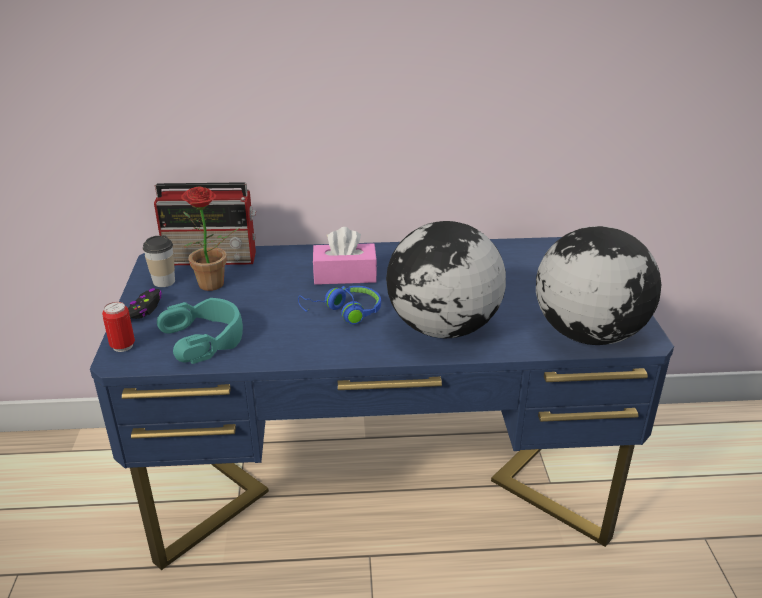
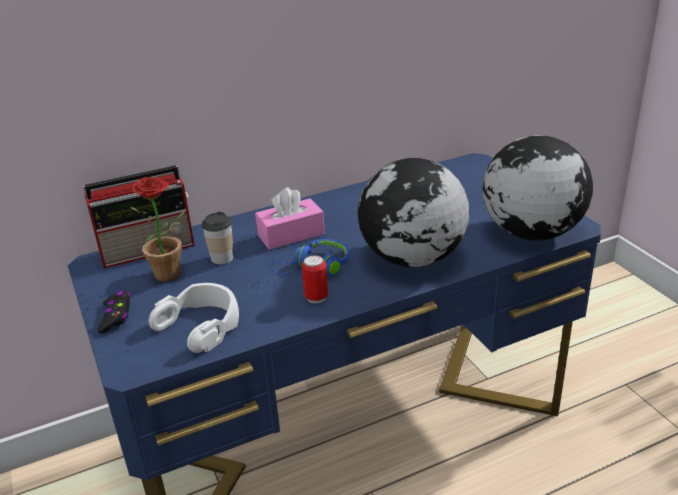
camera: 20 degrees left, 0 degrees up
can [102,302,135,352] -> can moved to [302,255,328,303]
cup [143,235,175,287] -> cup moved to [202,212,233,264]
turquoise headphones [157,298,243,364] -> white headphones [148,283,239,353]

